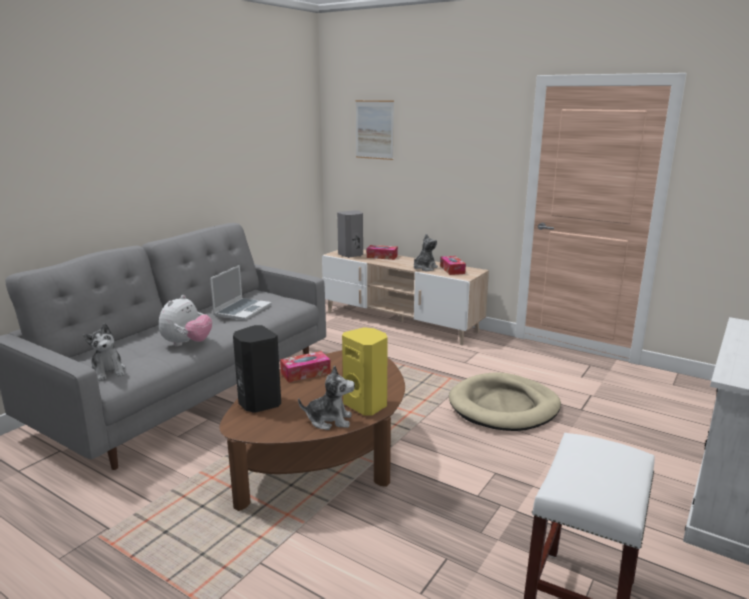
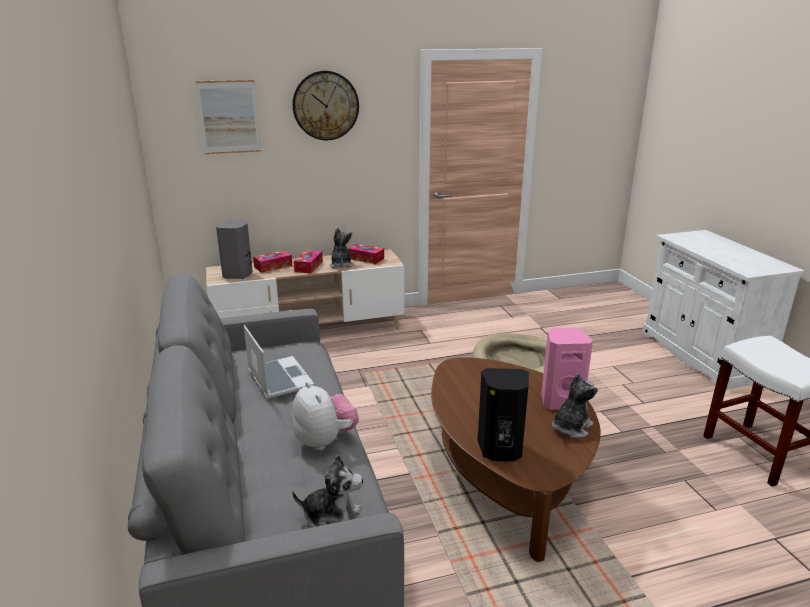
camera: 50 degrees left, 5 degrees up
tissue box [280,351,331,383] -> tissue box moved to [294,250,323,273]
yellow speaker [342,327,388,416] -> pink speaker [541,328,593,410]
none -> wall clock [292,71,359,140]

